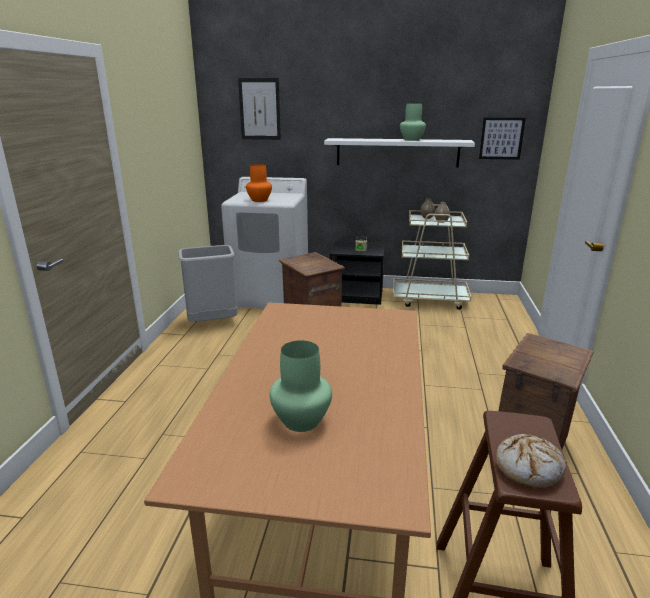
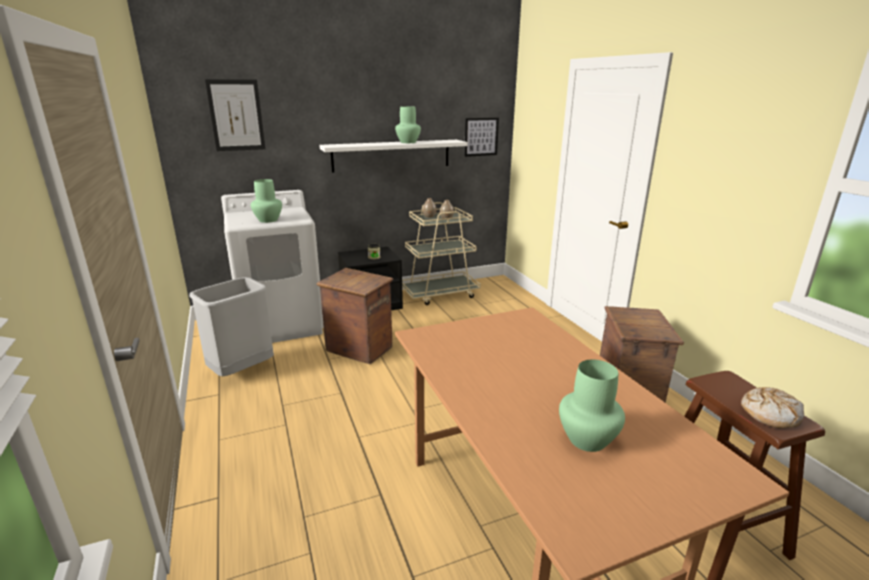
camera: 30 degrees left, 0 degrees up
orange vase [246,164,272,202] -> green vase [251,179,282,223]

